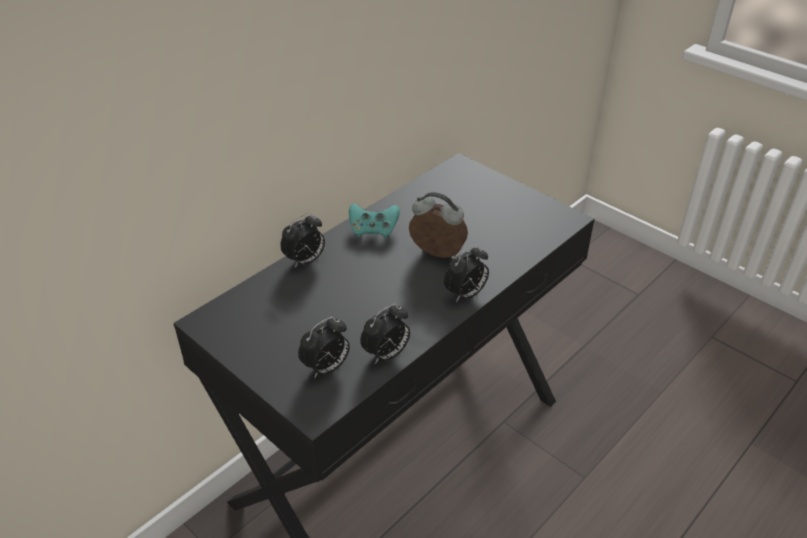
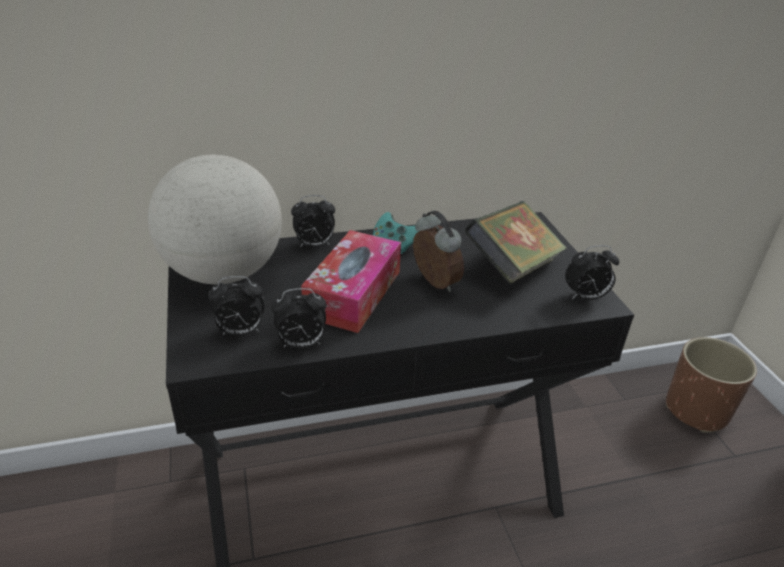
camera: 30 degrees right, 5 degrees down
alarm clock [444,245,489,302] -> alarm clock moved to [565,245,619,300]
none -> globe [148,155,282,284]
none -> tissue box [301,230,401,333]
none -> book [464,201,566,284]
none -> brown planter [666,337,757,433]

